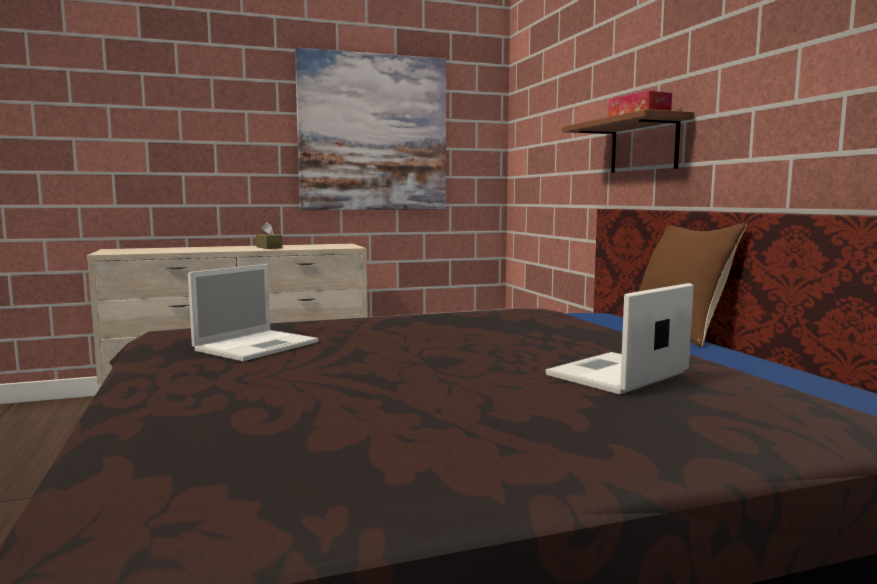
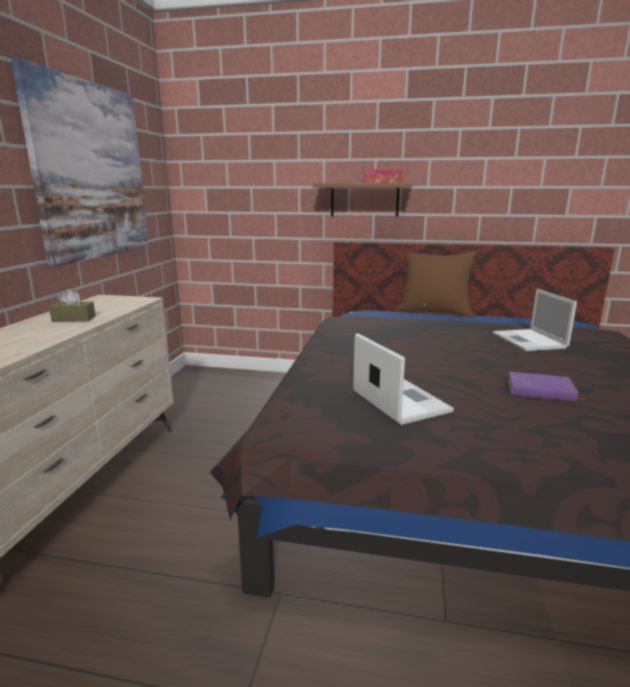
camera: 60 degrees left, 10 degrees up
none -> purple book [507,372,585,402]

